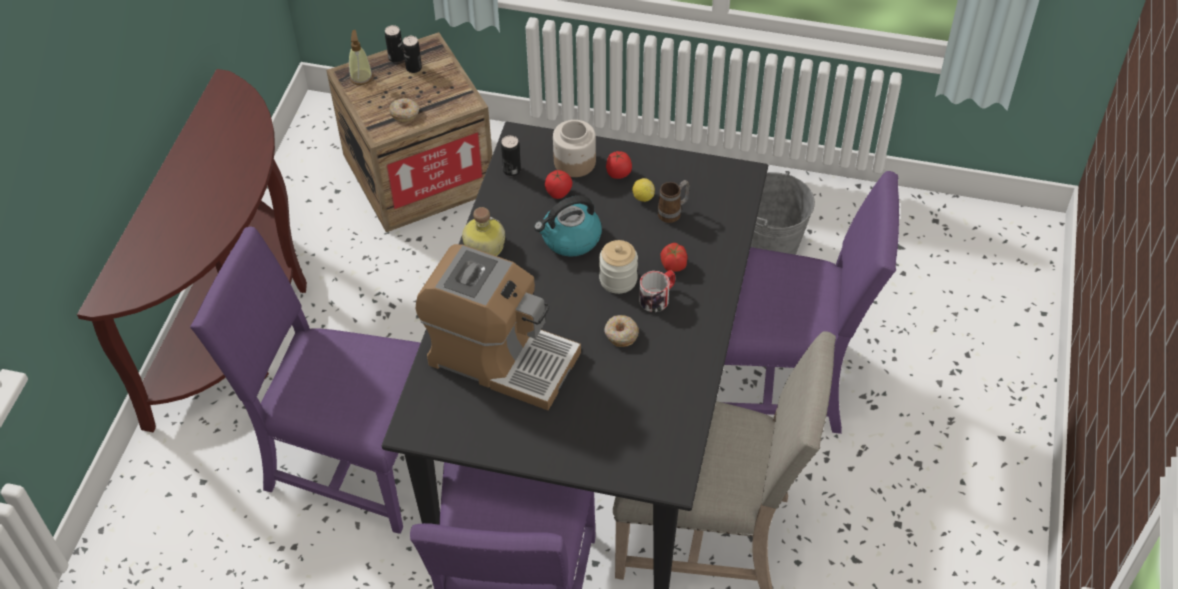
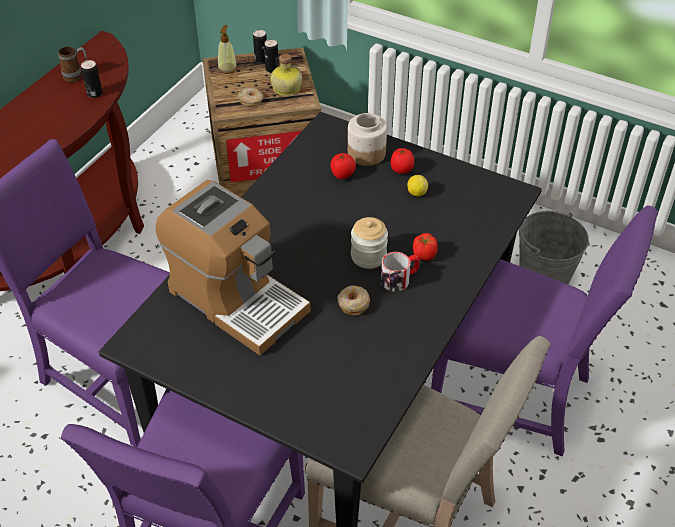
camera: 15 degrees right, 5 degrees down
bottle [462,207,505,256] -> bottle moved to [270,54,302,96]
can [501,135,521,176] -> can moved to [81,60,103,98]
kettle [534,195,602,257] -> none
mug [658,180,690,223] -> mug moved to [58,46,87,83]

